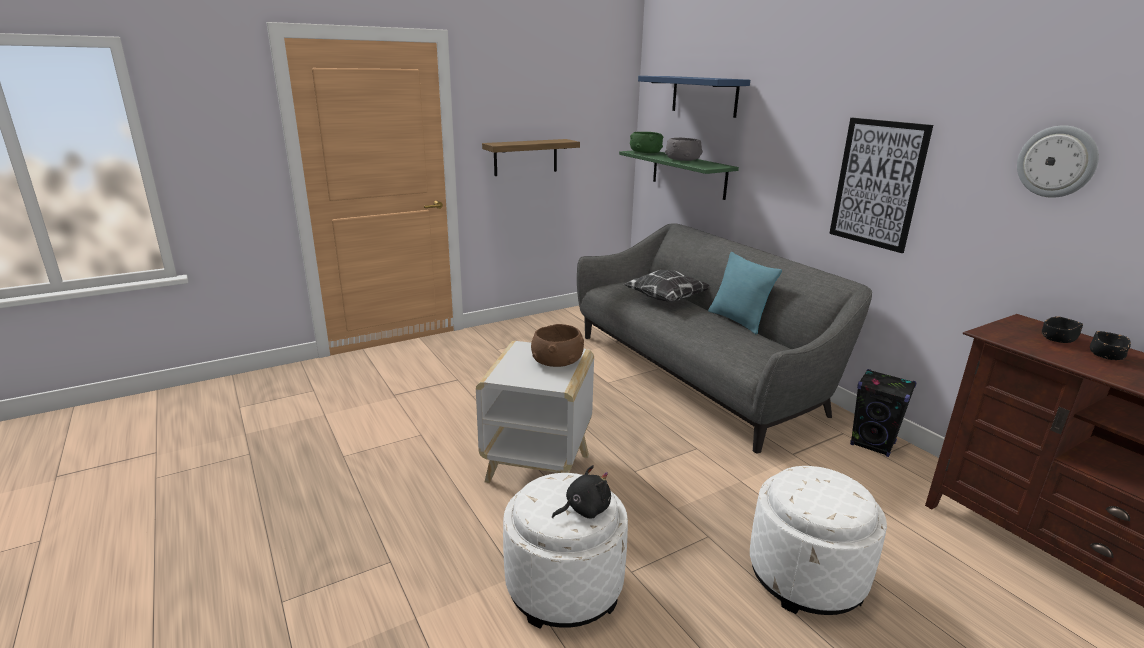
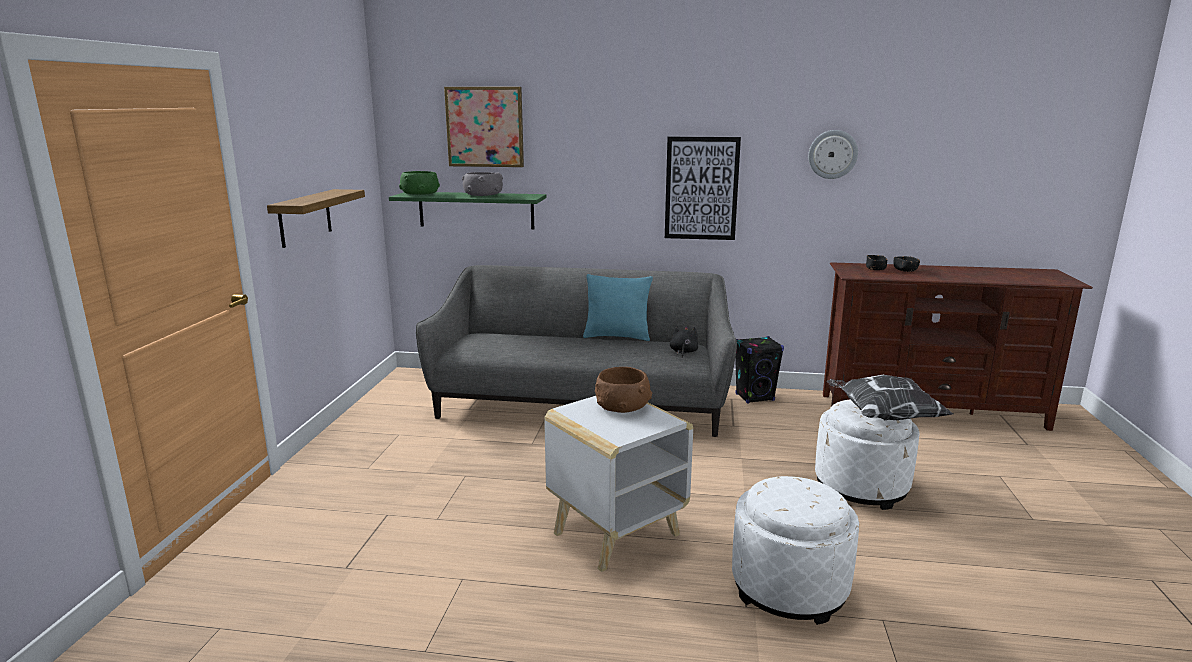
camera: 50 degrees left, 5 degrees down
black plush toy [552,465,611,519] -> black plush toy moved to [670,326,698,358]
pillow [624,270,709,302] -> pillow moved to [827,375,953,420]
blue shelf [638,76,750,118] -> picture [444,87,524,167]

